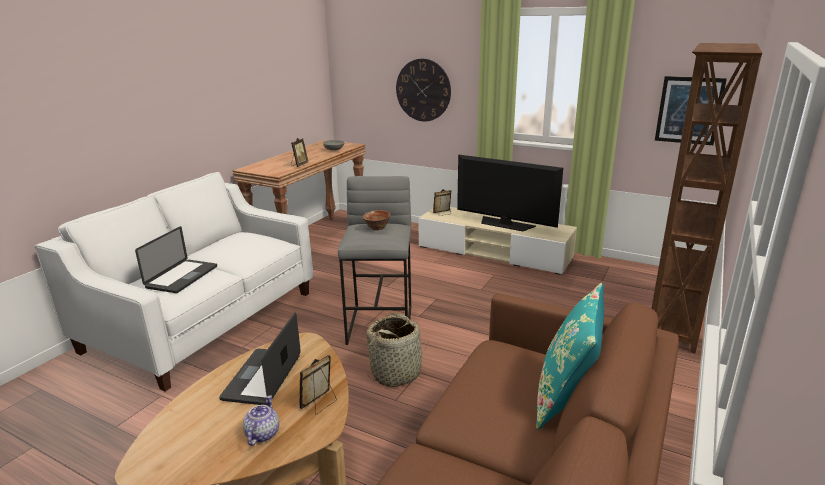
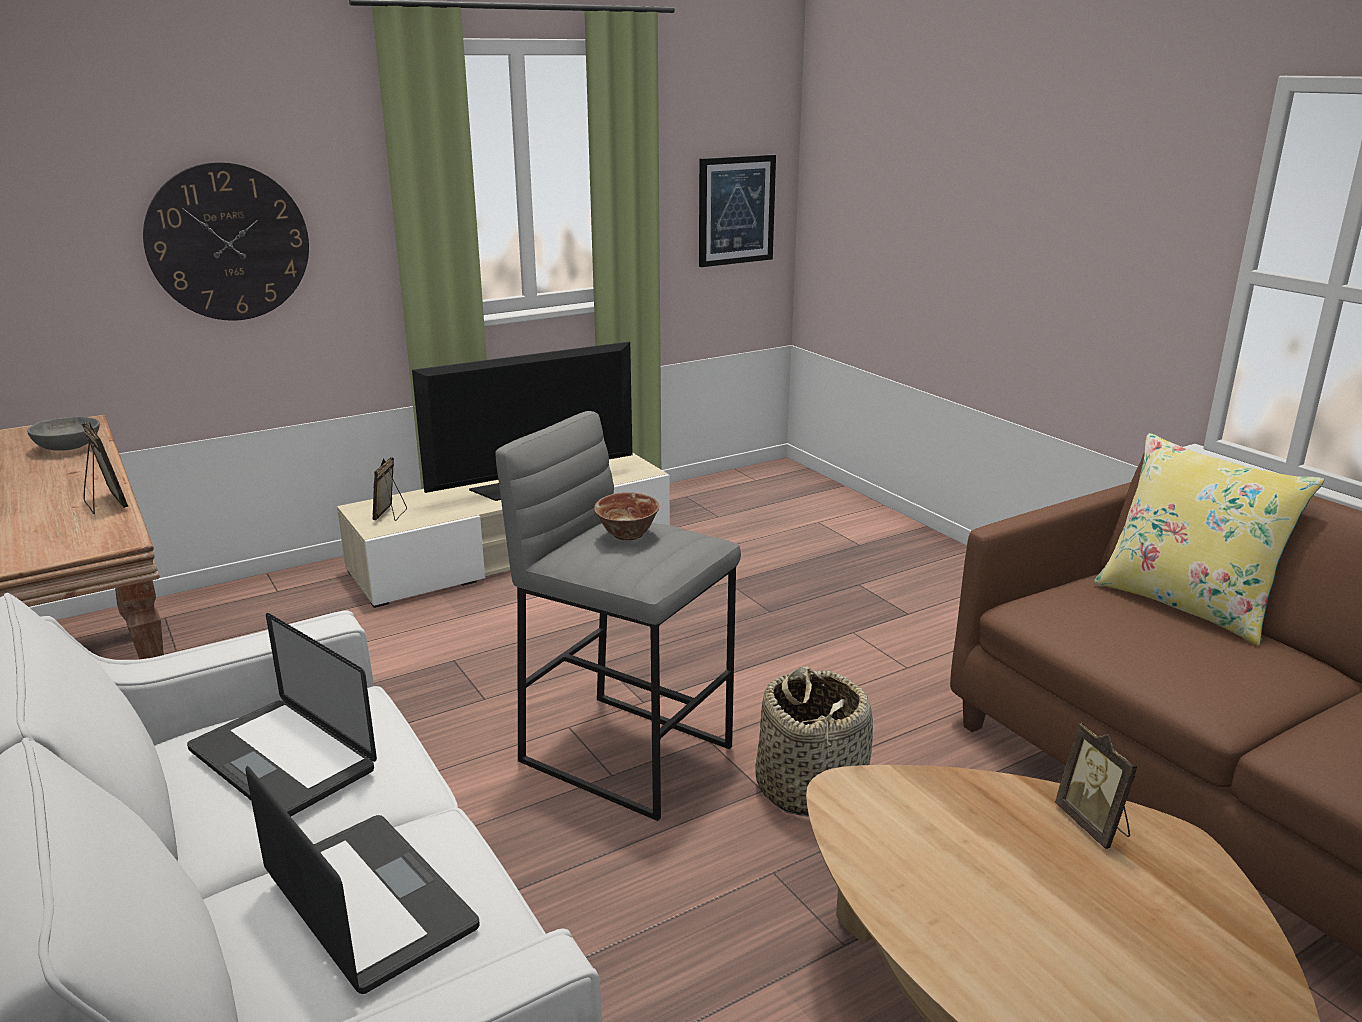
camera: 60 degrees left, 0 degrees up
laptop [219,312,301,405] -> laptop moved to [187,613,377,817]
teapot [243,395,279,446] -> none
turquoise pillow [536,283,604,430] -> yellow pillow [1094,433,1325,646]
brown bookcase [651,43,762,353] -> none

